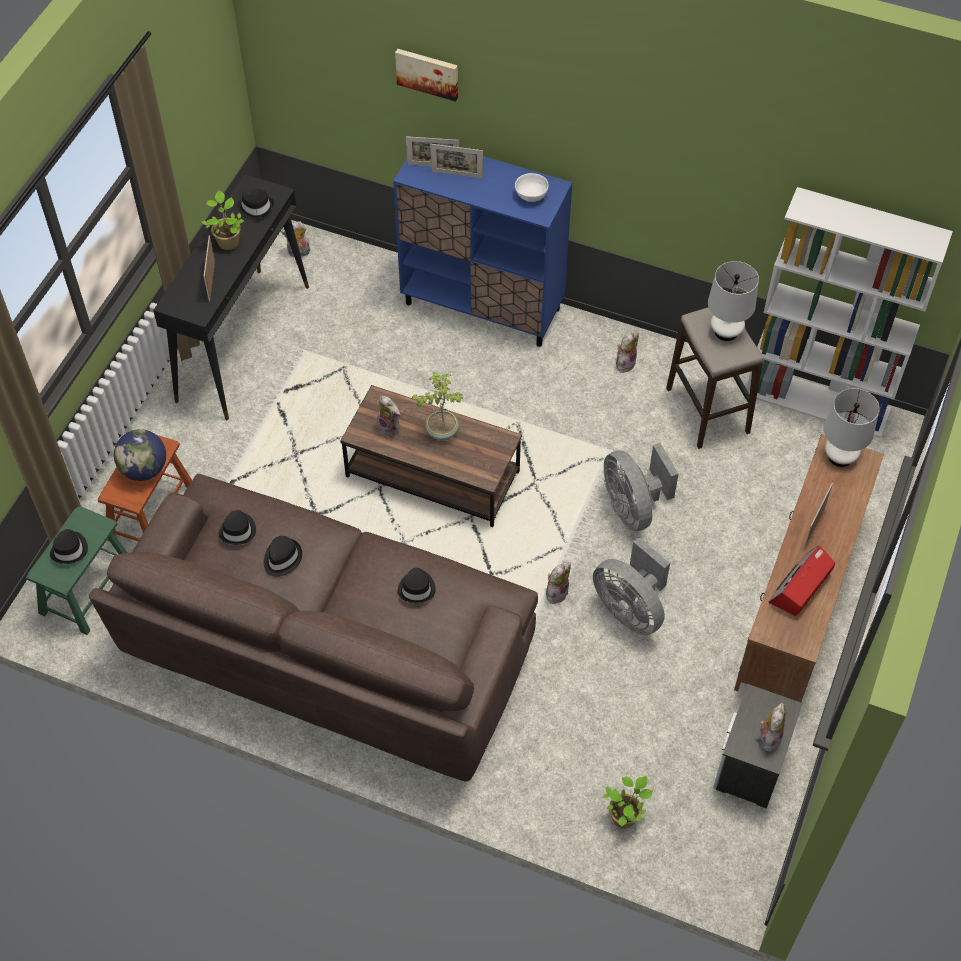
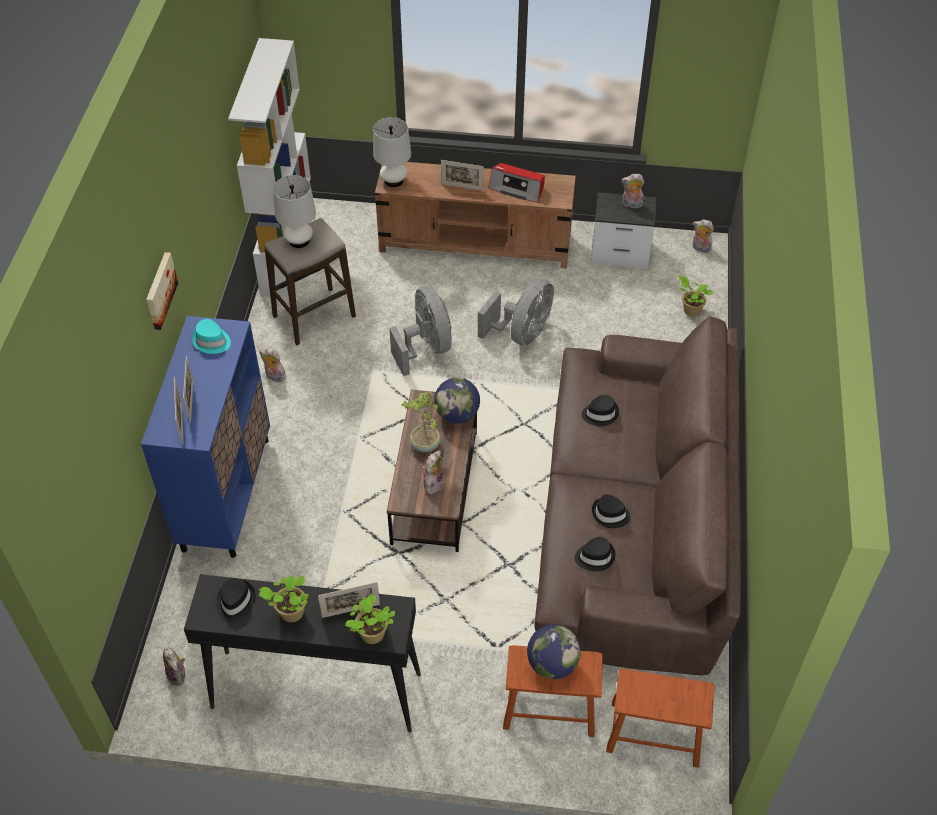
camera: 105 degrees left, 5 degrees down
green stool [26,506,128,635] -> brown stool [606,669,715,768]
black hat [50,529,88,564] -> none
picture [395,49,458,101] -> picture moved to [146,252,178,330]
white bowl [515,173,549,202] -> turquoise hat [192,319,231,354]
plush toy [546,562,571,604] -> plush toy moved to [693,219,714,253]
grey fan [604,443,679,531] -> grey fan turned 75 degrees counterclockwise [389,286,452,376]
none -> potted plant [345,594,395,644]
none -> globe [434,377,480,423]

